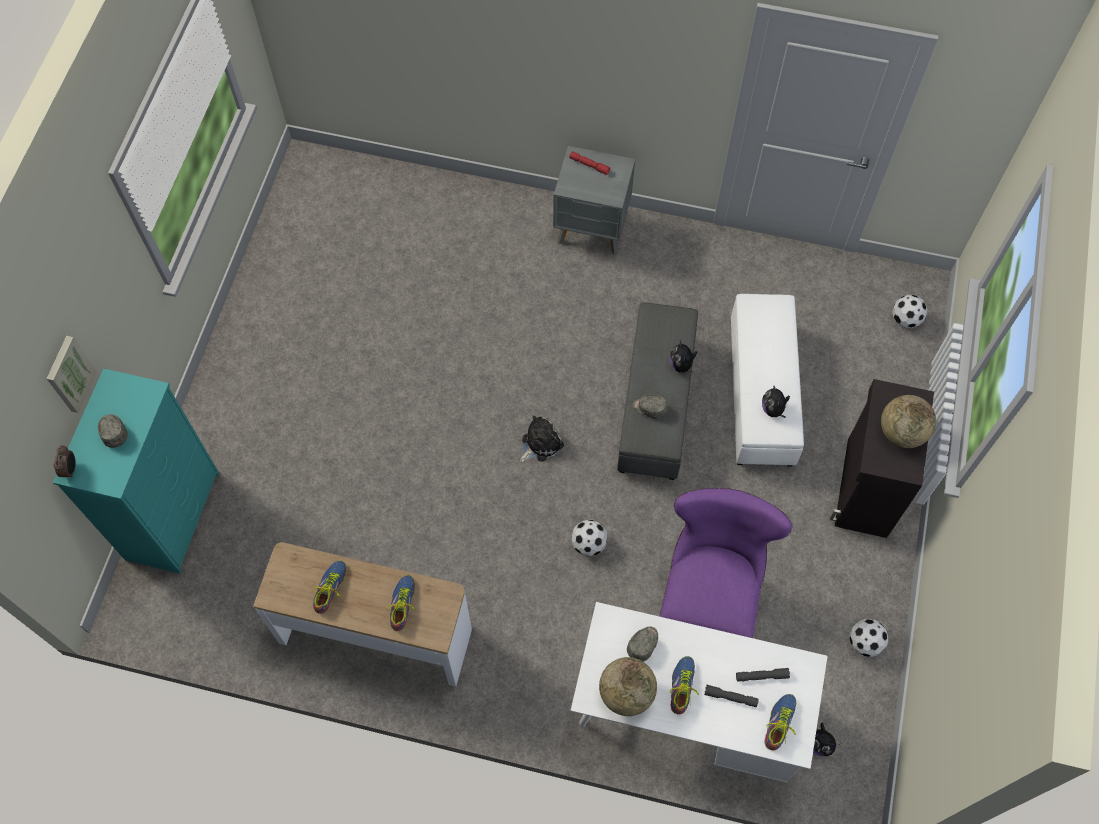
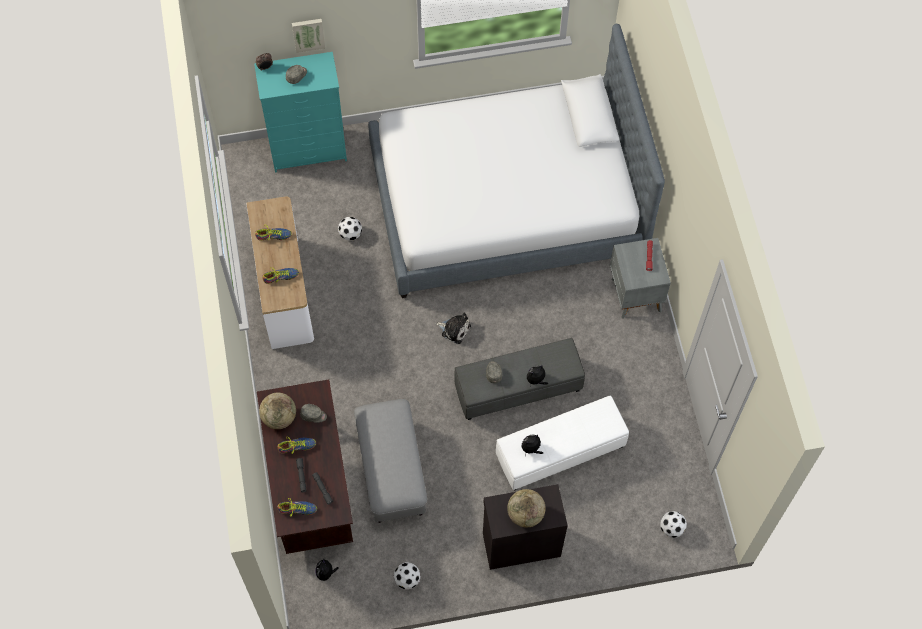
camera: 65 degrees right, 0 degrees up
white desk [570,602,828,783] -> brown desk [257,379,353,554]
football [571,520,607,556] -> football moved to [338,217,362,241]
purple chair [659,488,792,638] -> grey ottoman [354,399,427,523]
none -> bed [368,23,665,298]

